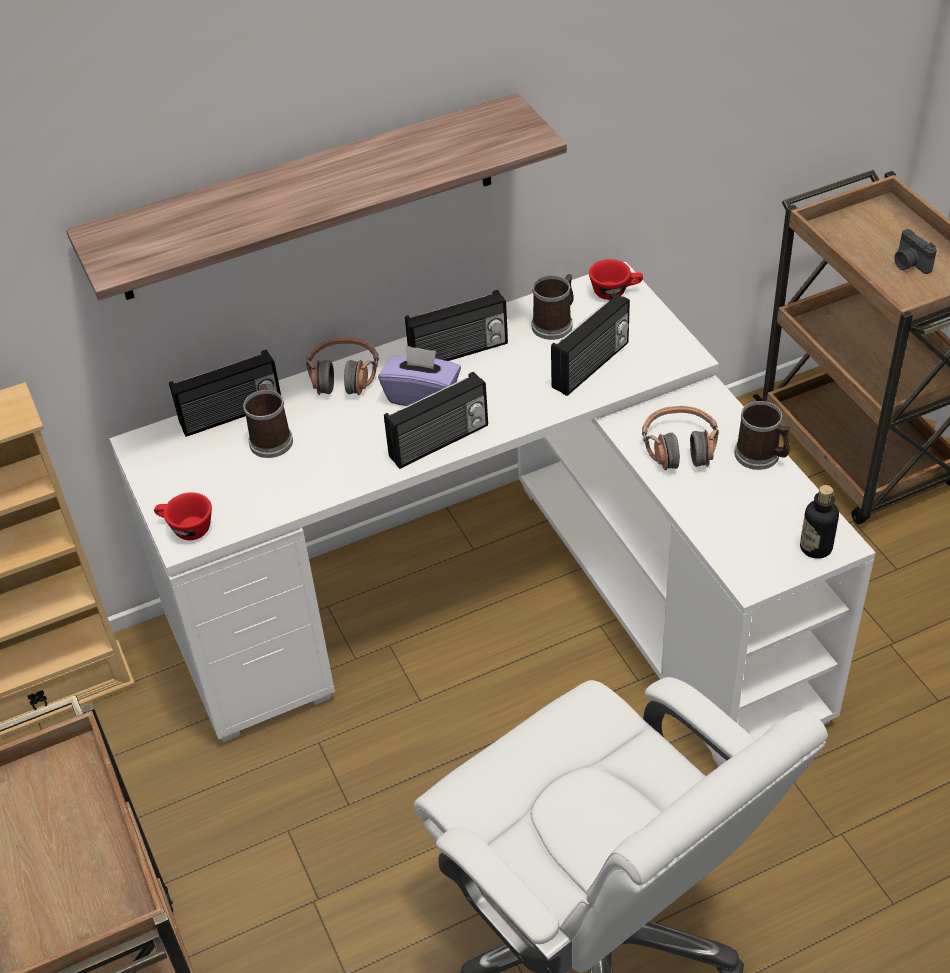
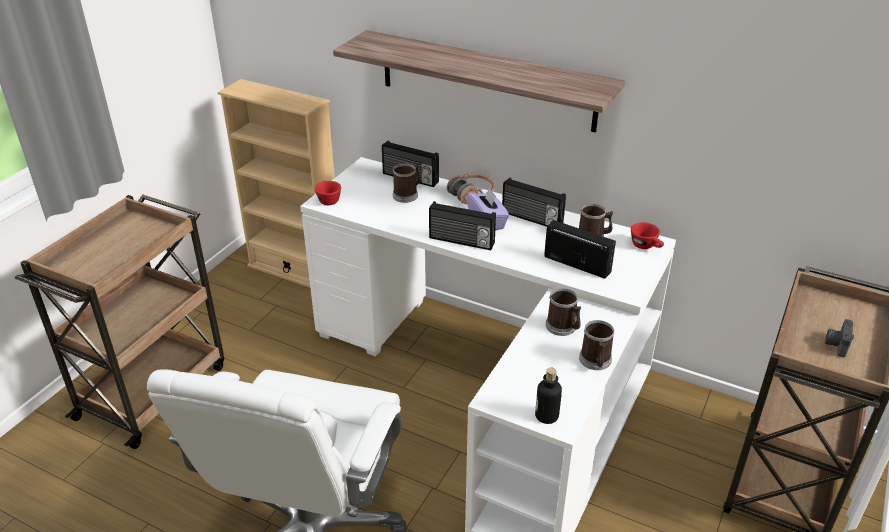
camera: 50 degrees right, 10 degrees down
radio [551,293,630,396] -> radio turned 150 degrees counterclockwise [544,220,616,279]
headphones [642,406,719,470] -> mug [546,288,581,336]

